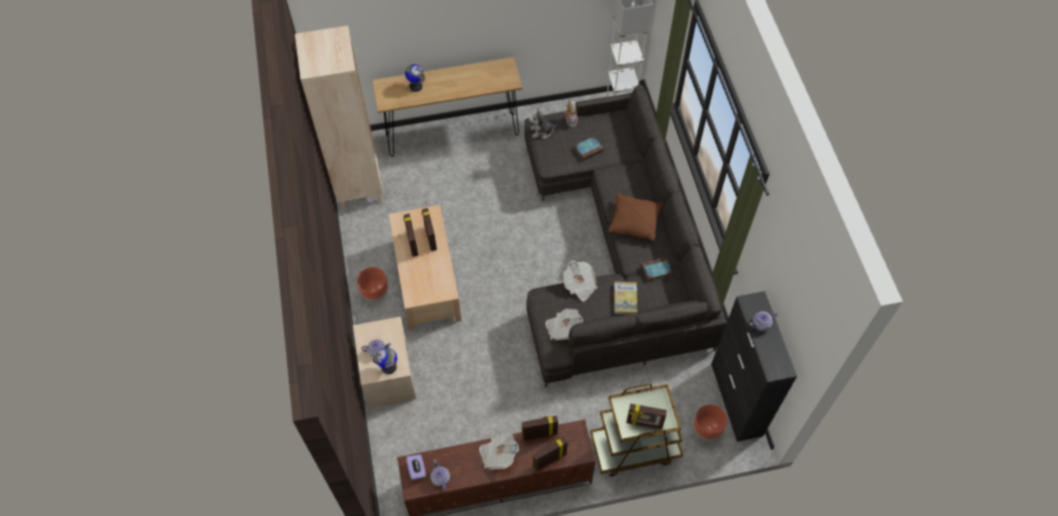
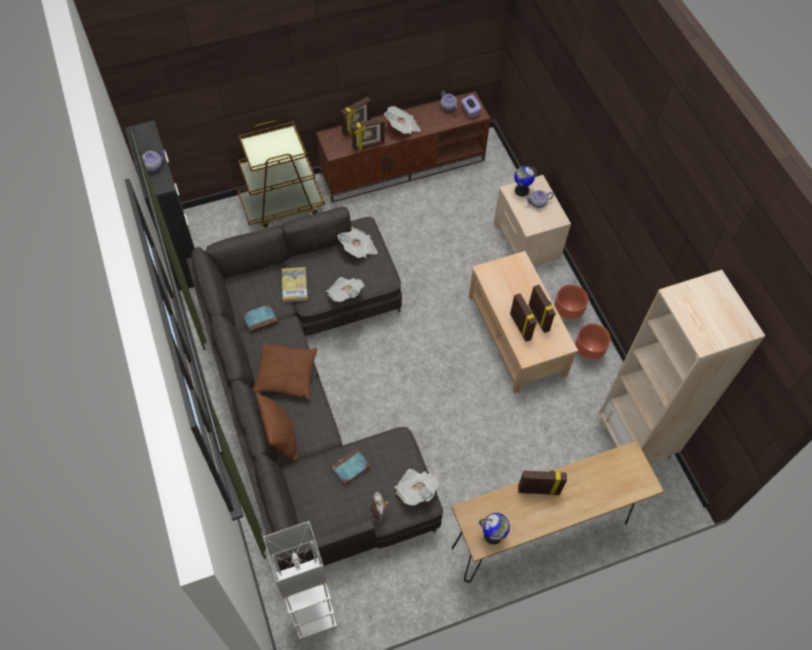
camera: 170 degrees right, 0 degrees up
globe [405,64,425,92] -> globe moved to [479,513,510,544]
plush toy [529,108,558,139] -> newspaper [394,469,439,505]
picture frame [627,404,667,429] -> picture frame moved to [518,470,567,495]
brown planter [693,404,727,441] -> brown planter moved to [575,324,611,362]
none -> brown pillow [256,391,298,462]

